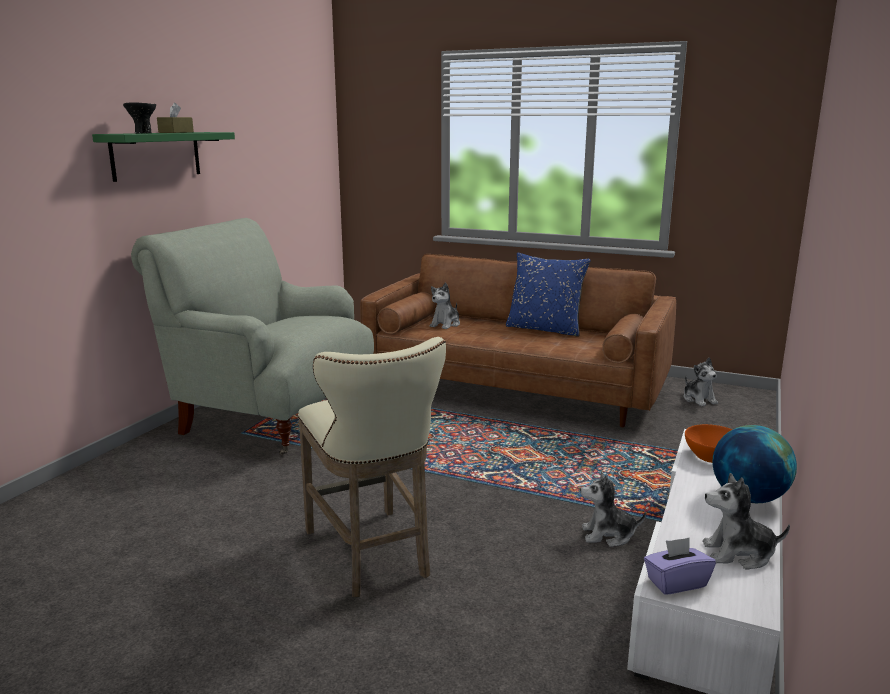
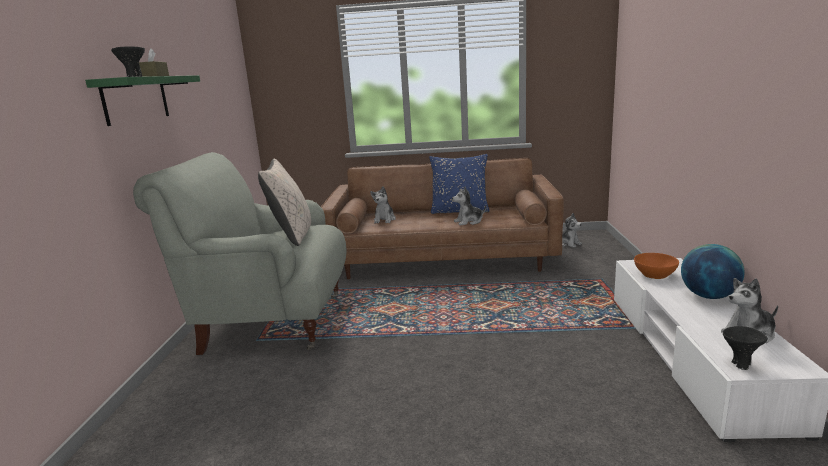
camera: 20 degrees left, 0 degrees up
beige stool [298,337,446,597] -> none
plush toy [580,472,646,547] -> plush toy moved to [452,186,486,226]
purple tissue box [644,538,716,595] -> black bowl [723,326,768,370]
none -> beige pillow [258,159,311,246]

